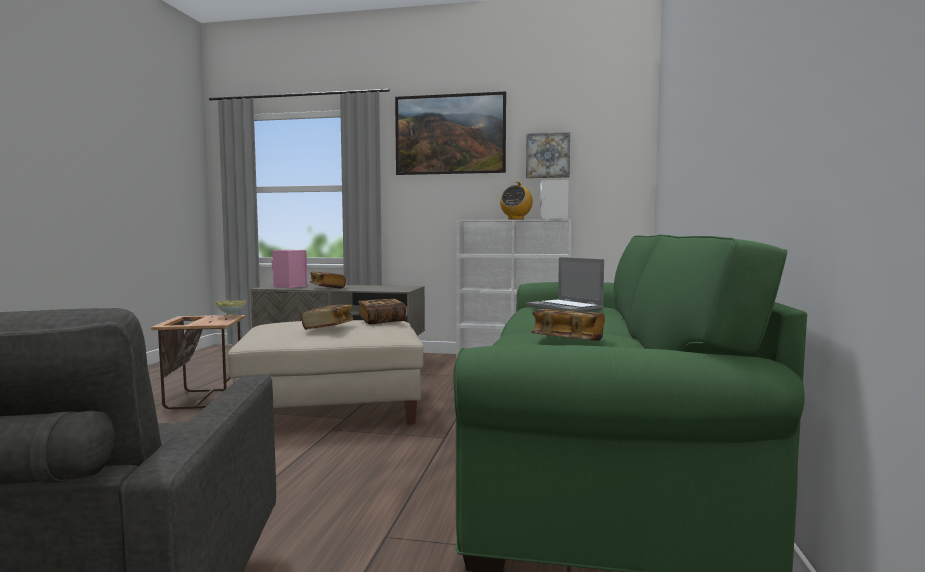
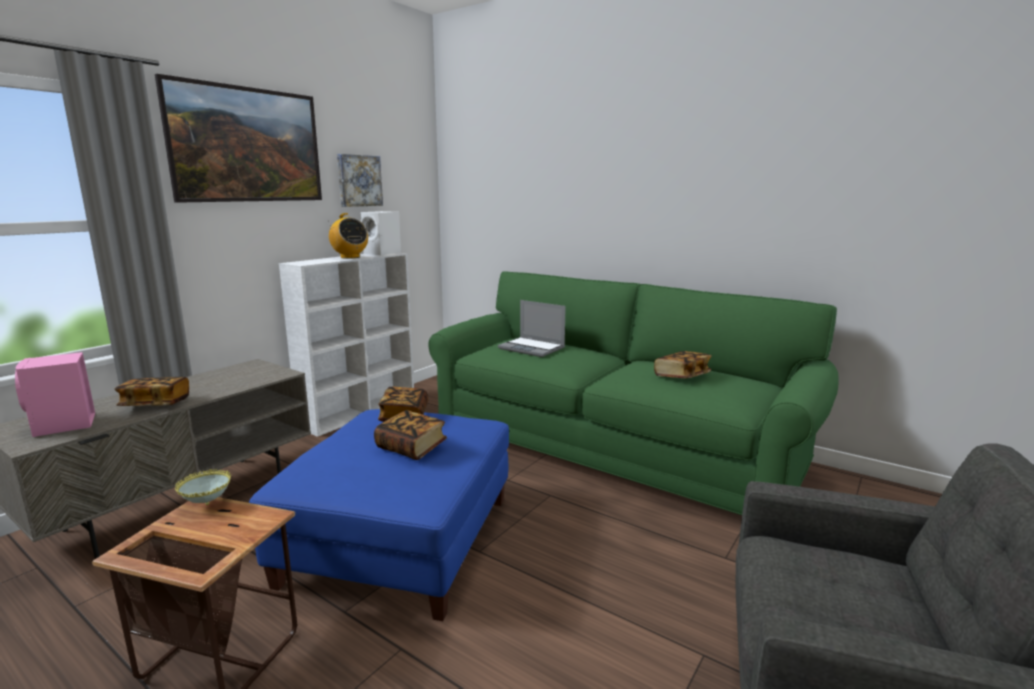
camera: 65 degrees left, 10 degrees up
beige ottoman [228,320,424,424] -> blue ottoman [249,409,509,621]
laptop [527,257,604,312] -> laptop turned 45 degrees clockwise [498,300,566,357]

